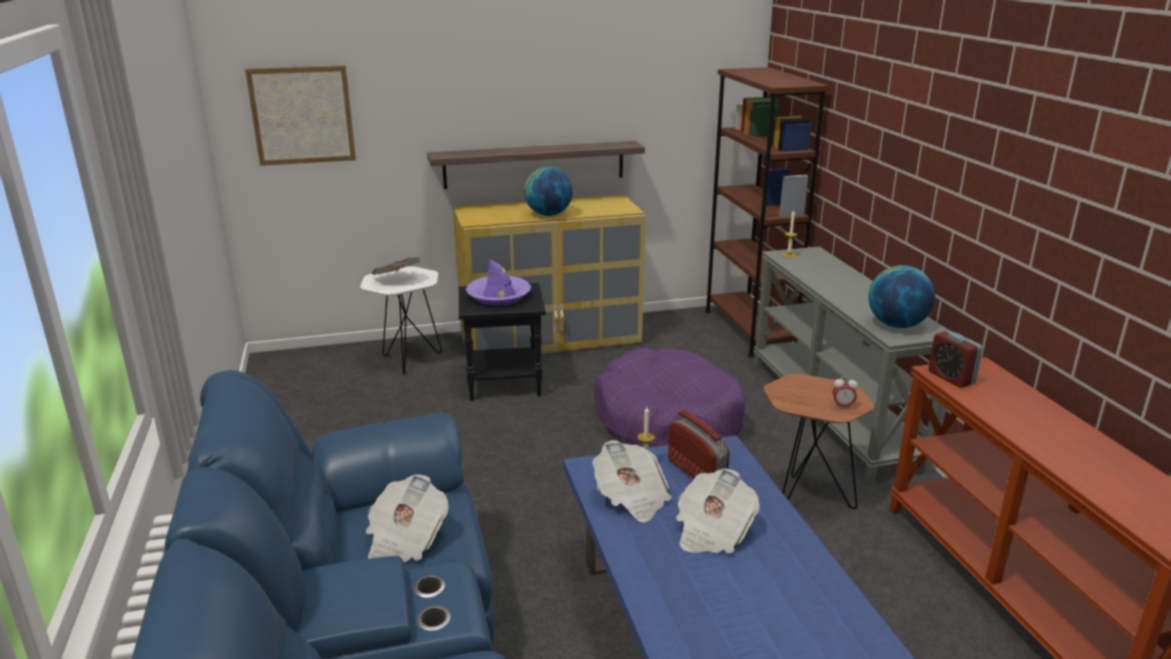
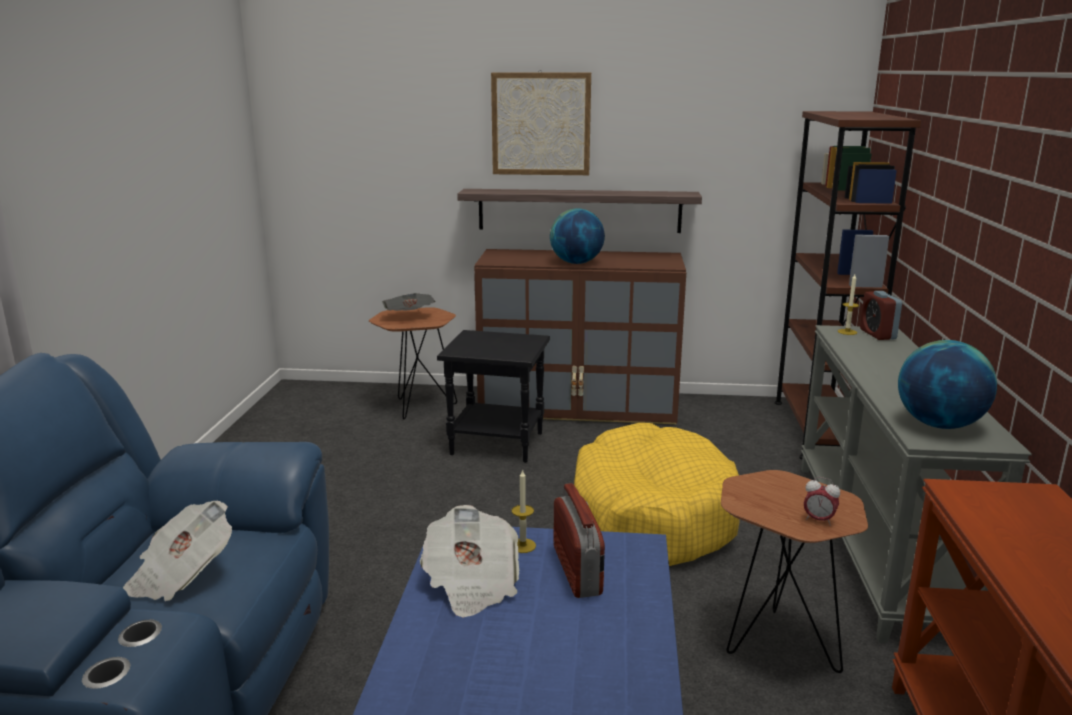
camera: 20 degrees right, 5 degrees down
picture [245,64,356,166] -> picture moved to [491,71,591,175]
white side table [360,266,442,375] -> brown side table [369,307,457,419]
yellow cabinet [453,195,646,354] -> brown cabinet [474,249,686,424]
purple hat [466,259,531,306] -> none
purple dog bed [594,348,746,448] -> yellow dog bed [574,423,740,566]
newspaper [676,469,760,553] -> none
alarm clock [928,331,983,388] -> alarm clock moved to [860,291,902,340]

